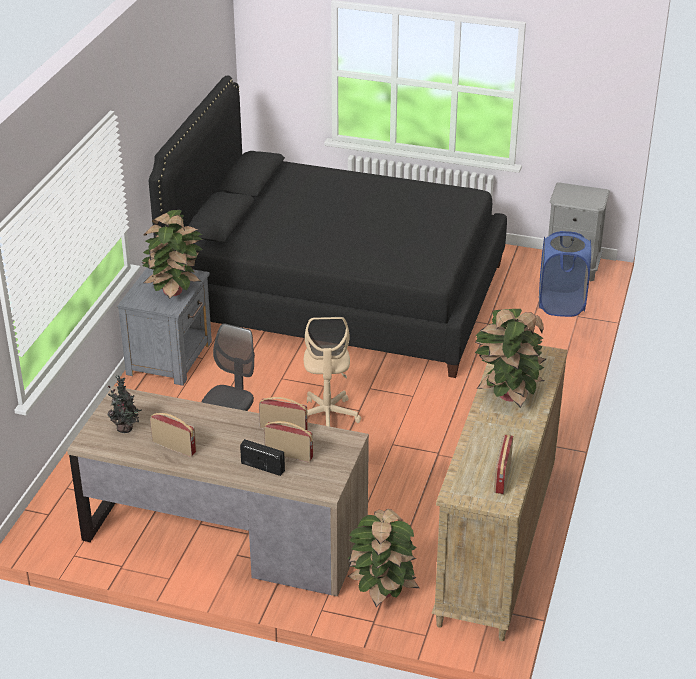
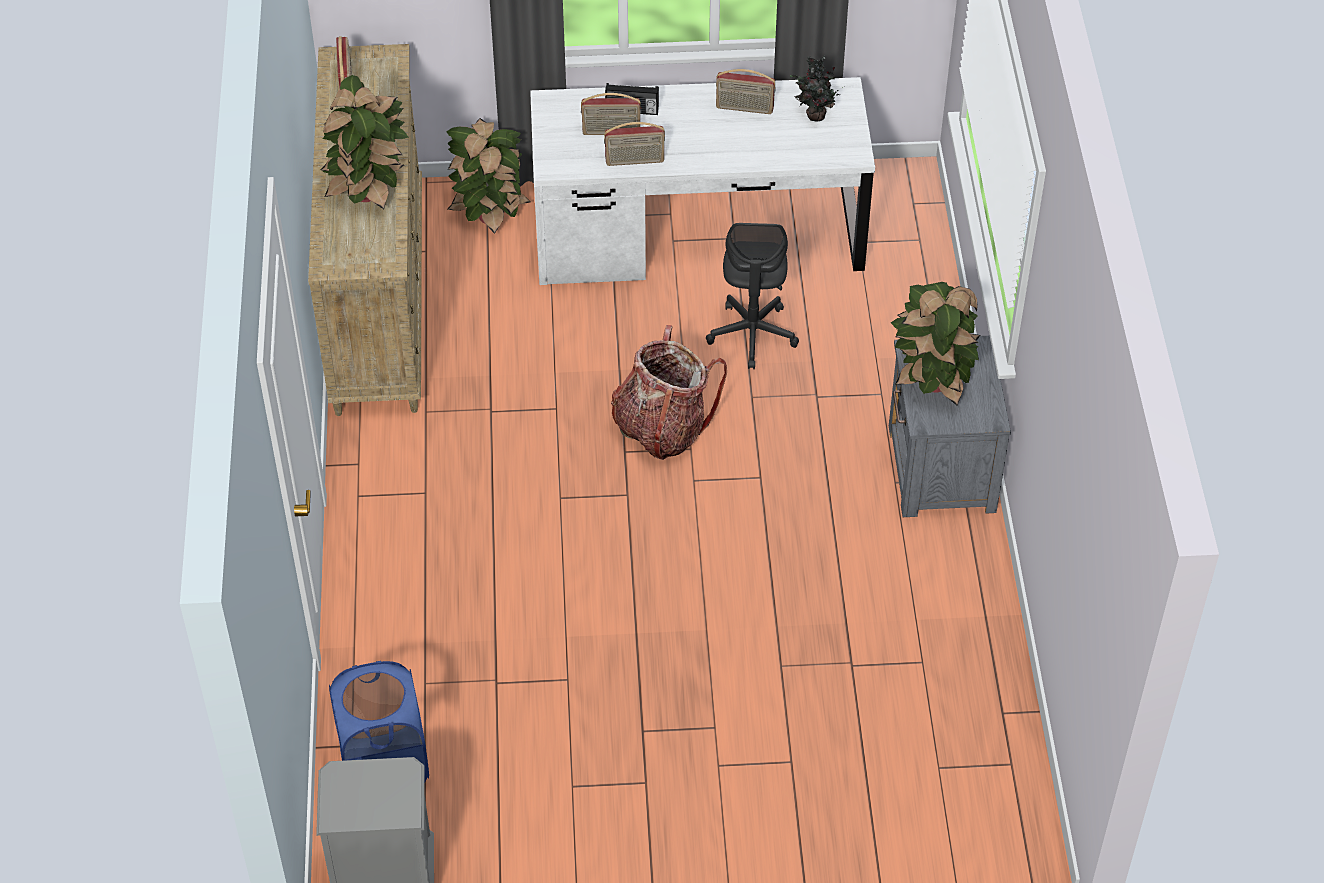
camera: 160 degrees right, 15 degrees up
brown desk [67,386,369,597] -> white desk [530,77,875,285]
black bed [149,75,507,378] -> none
beige office chair [304,317,361,427] -> backpack [611,325,727,460]

